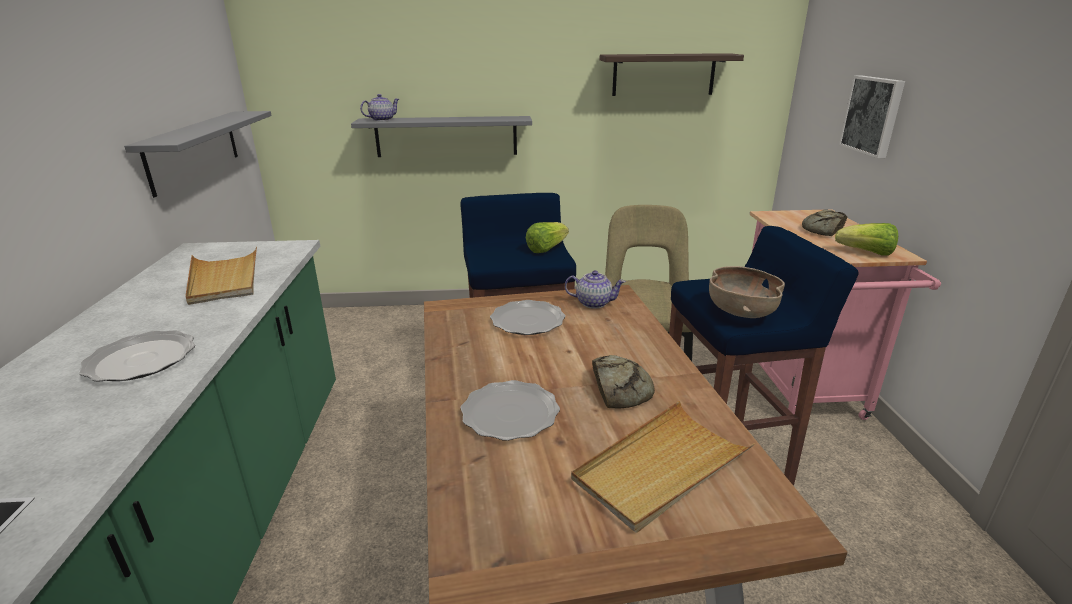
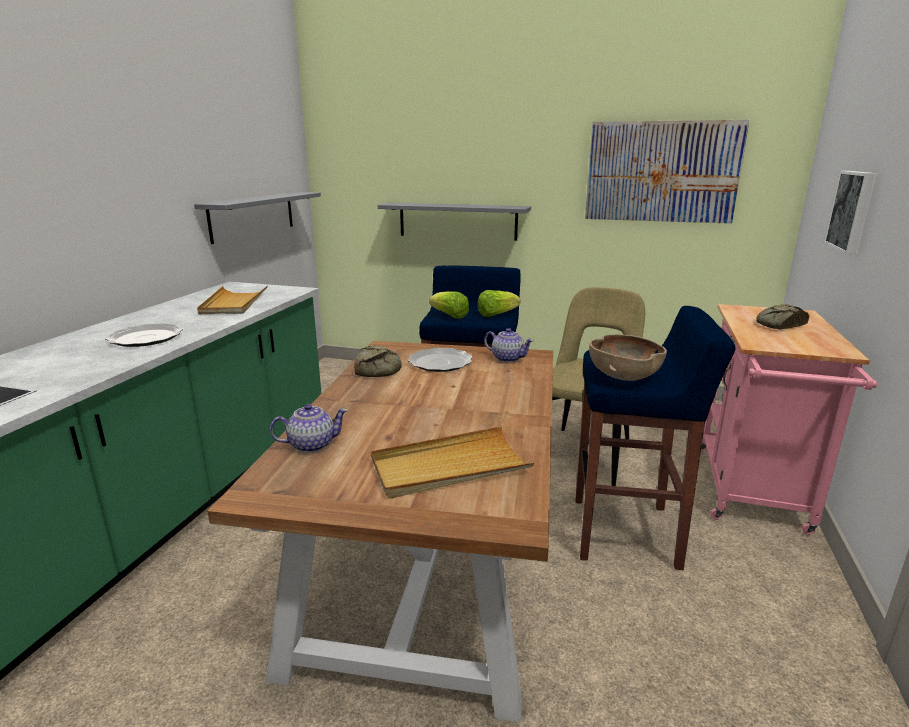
camera: 20 degrees right, 5 degrees down
teapot [360,94,399,121] -> teapot moved to [270,404,348,453]
plate [460,380,560,441] -> none
bread [592,355,655,409] -> bread moved to [354,346,402,377]
shelf [600,53,744,96] -> picture [585,120,749,224]
lettuce [835,223,898,256] -> lettuce moved to [429,291,469,319]

